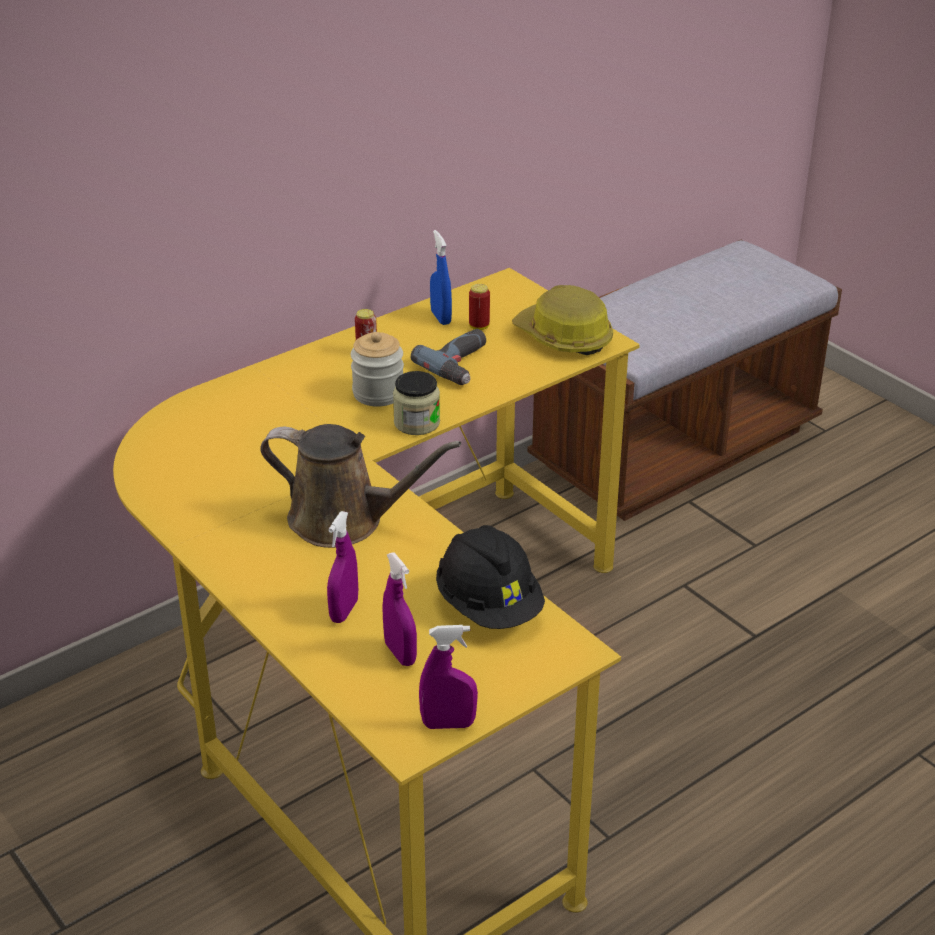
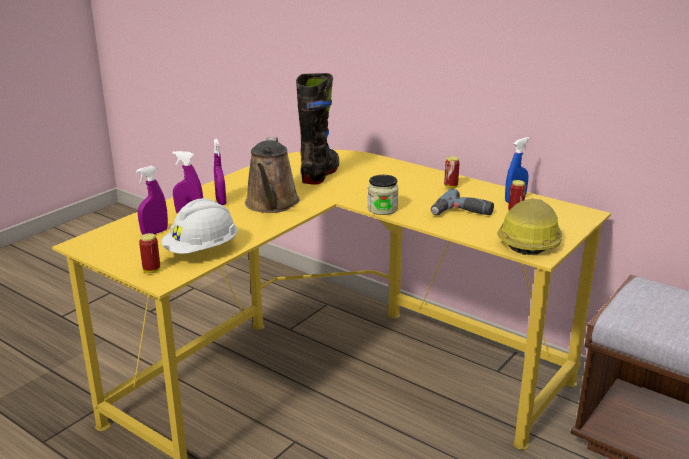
camera: 75 degrees right, 10 degrees down
jar [350,332,404,407] -> none
purple spray bottle [419,625,478,729] -> purple spray bottle moved to [214,139,226,205]
black hard hat [436,525,545,629] -> white hard hat [161,198,238,254]
none -> can [139,233,160,273]
none -> black boot [296,73,339,185]

